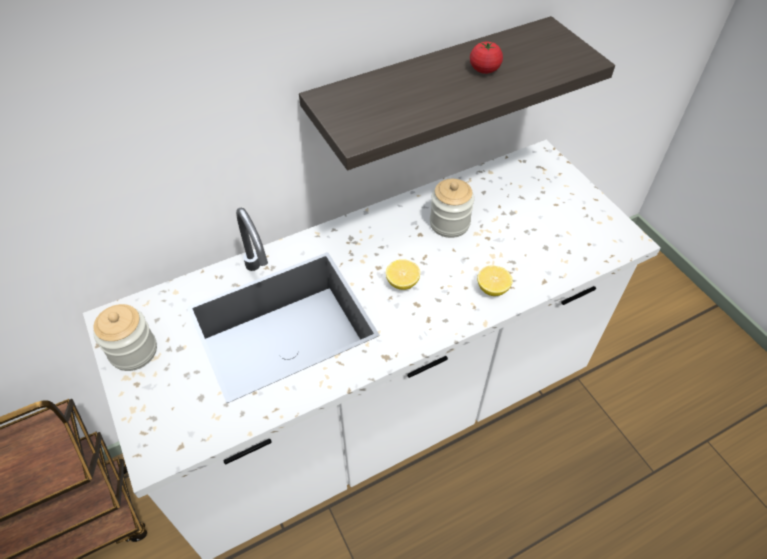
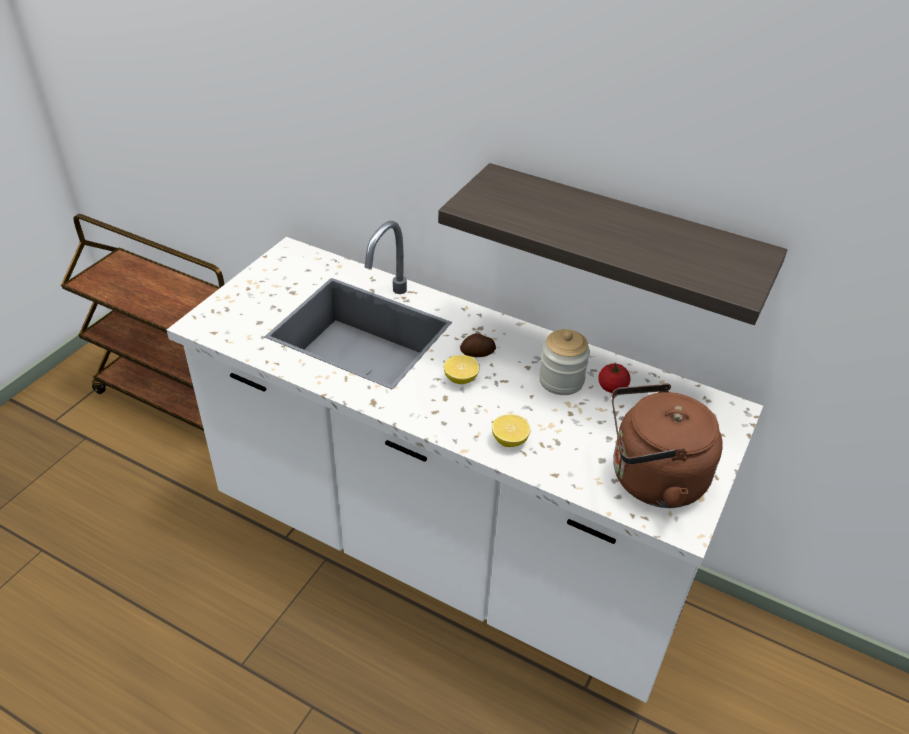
camera: 55 degrees right, 10 degrees down
jar [93,304,157,371] -> none
tomato [470,42,503,74] -> tomato moved to [598,363,630,393]
none -> potato [460,333,496,357]
none -> brown kettle [612,383,723,508]

